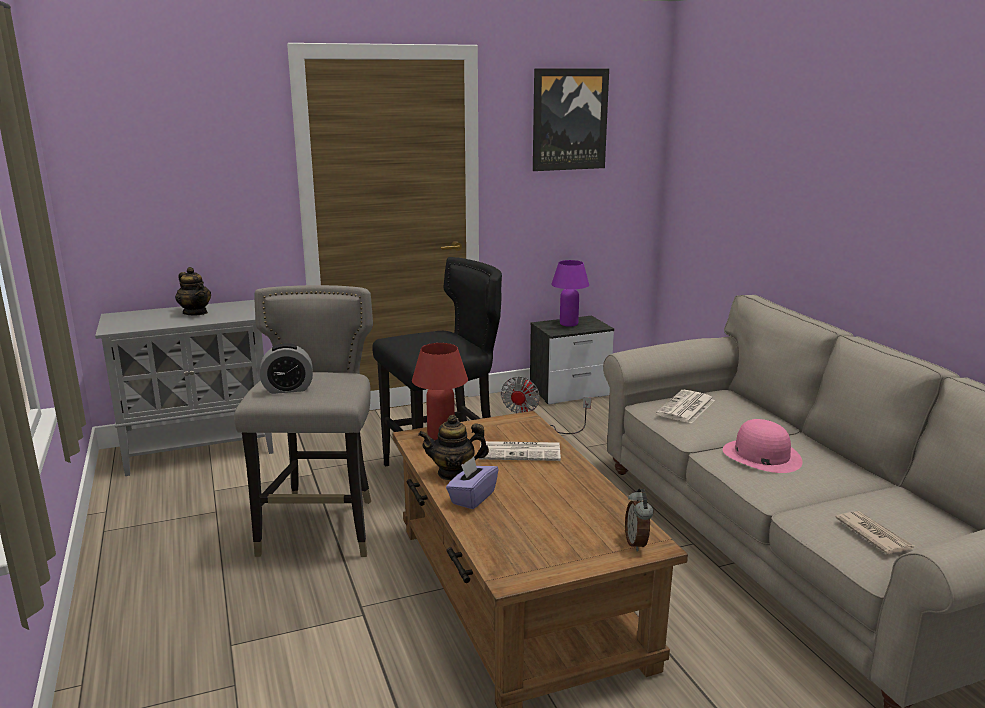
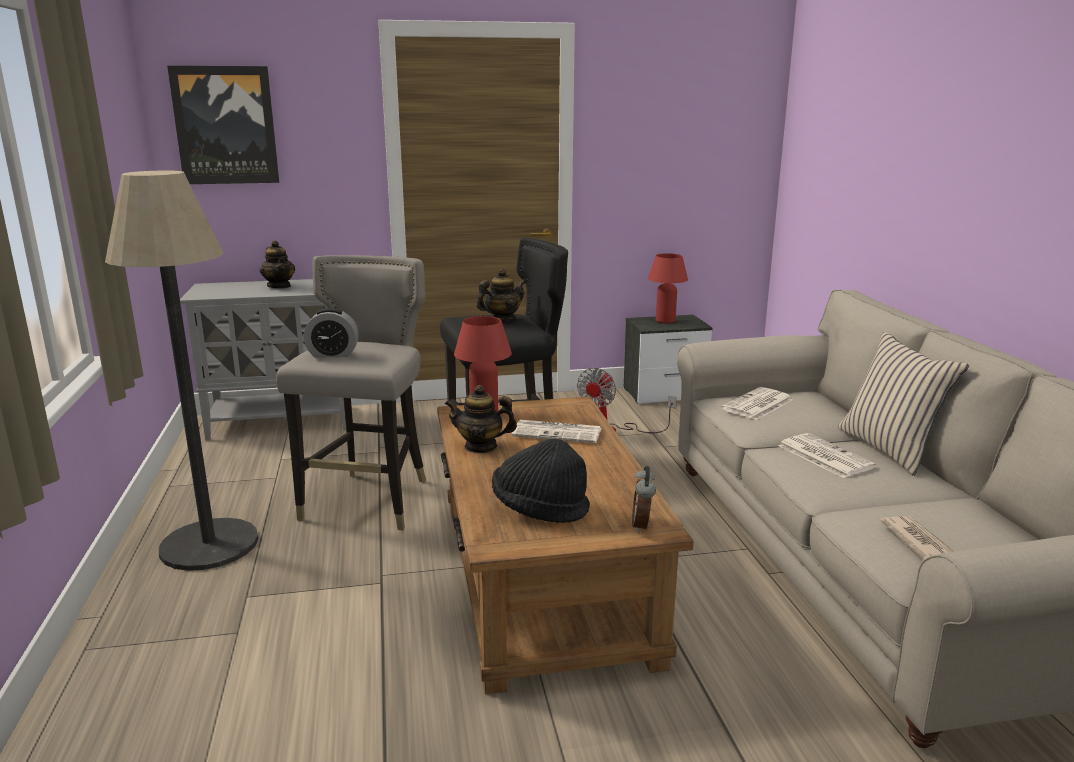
camera: 10 degrees right, 0 degrees up
purple tissue box [446,457,499,509] -> none
picture [533,69,609,171] -> picture moved to [167,66,279,184]
purple table lamp [551,260,589,327] -> red table lamp [648,253,688,324]
pink hat [723,419,802,473] -> newspaper [778,433,877,478]
none -> floor lamp [105,171,258,571]
none -> teapot [477,269,526,322]
none -> black hat [492,438,590,523]
none -> beige pillow [838,332,969,476]

